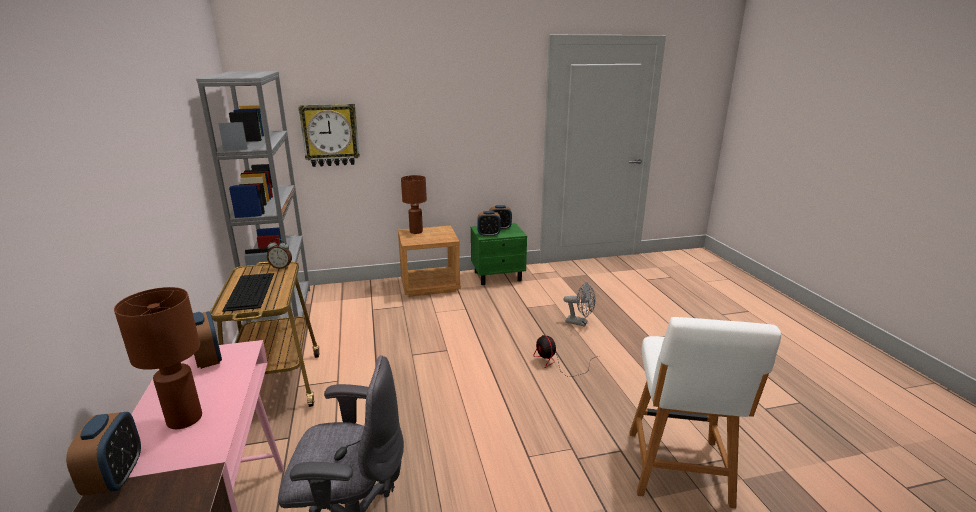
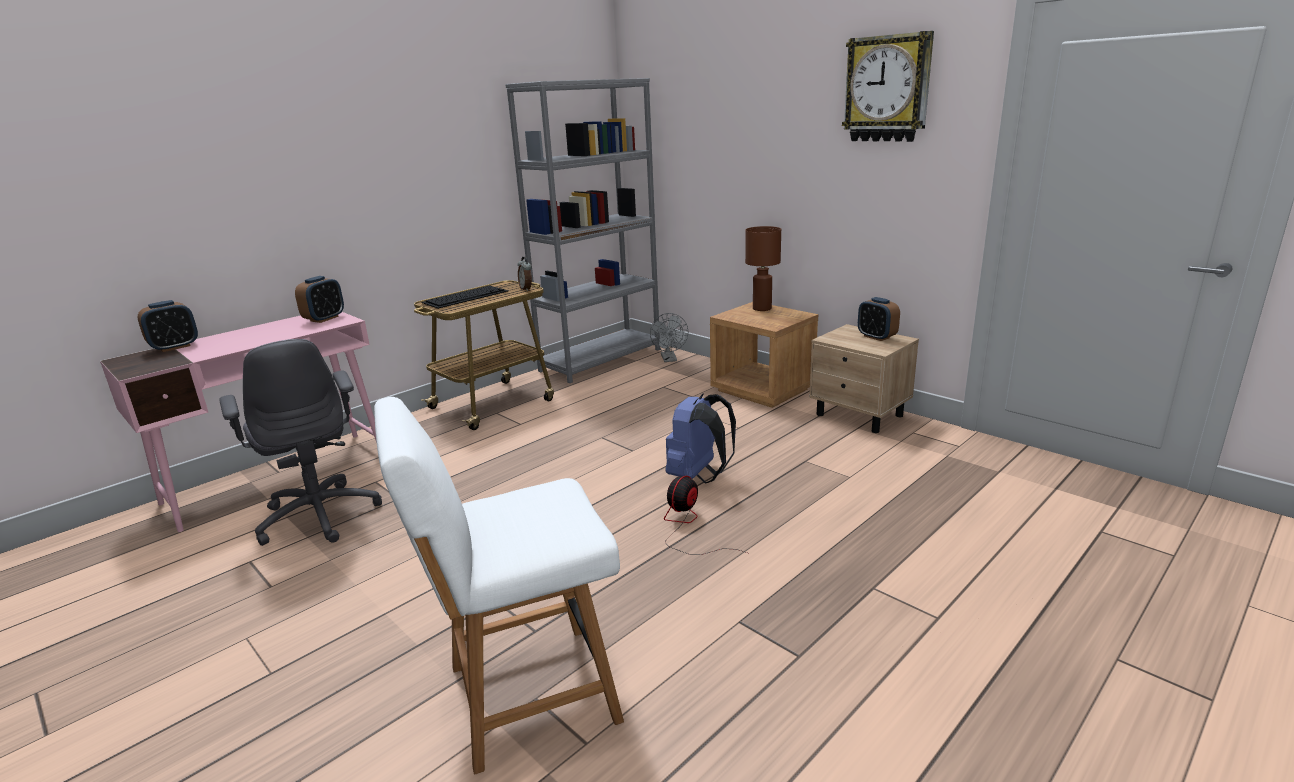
camera: 60 degrees right, 0 degrees up
brown table lamp [114,287,202,429] -> none
wall clock [298,104,360,167] -> wall clock moved to [842,31,934,142]
green nightstand [471,223,527,285] -> beige nightstand [809,324,919,433]
alarm clock [477,211,501,236] -> none
grey fan [564,282,595,327] -> grey fan moved to [650,313,688,362]
none -> blue backpack [666,394,736,484]

